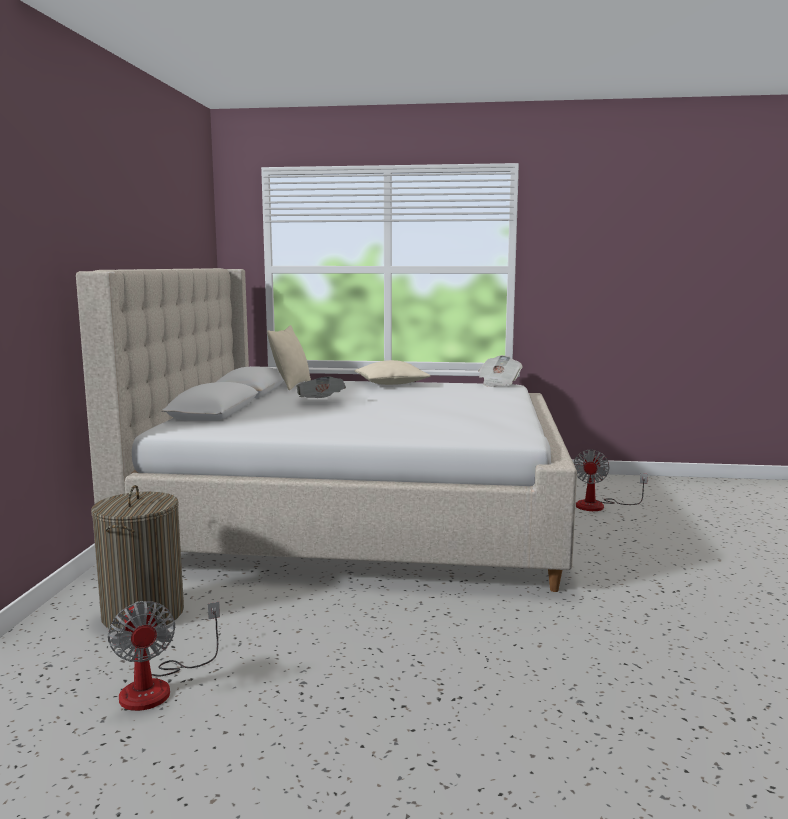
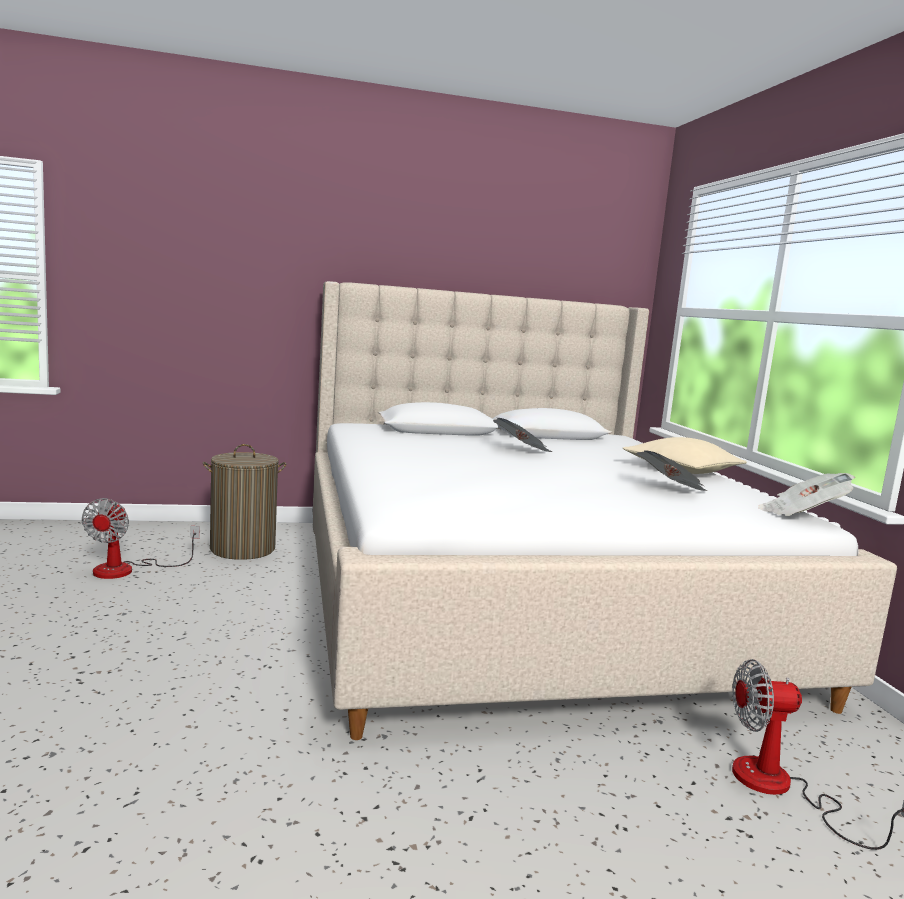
camera: 70 degrees right, 0 degrees up
fan [108,601,220,711] -> fan turned 45 degrees counterclockwise [82,498,200,579]
beige pillow [267,325,311,390] -> none
none -> newspaper [636,450,707,491]

